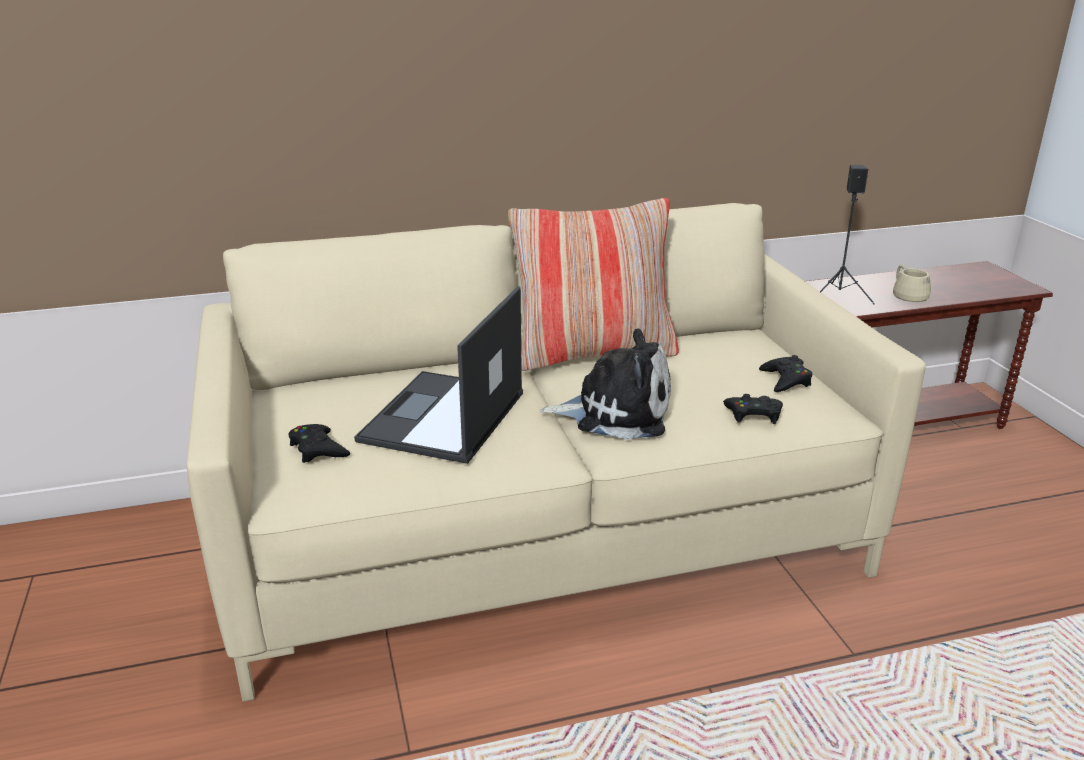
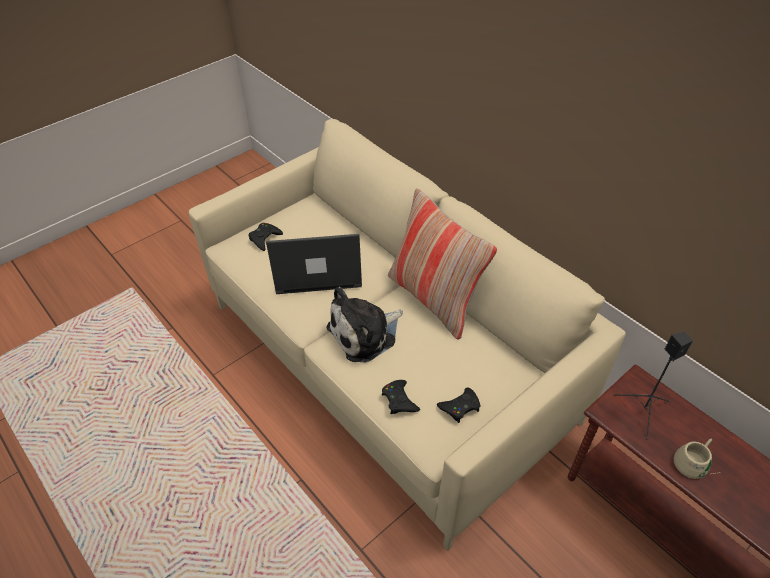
camera: 65 degrees right, 20 degrees up
plush toy [540,328,671,440] -> plush toy turned 75 degrees clockwise [327,287,403,363]

